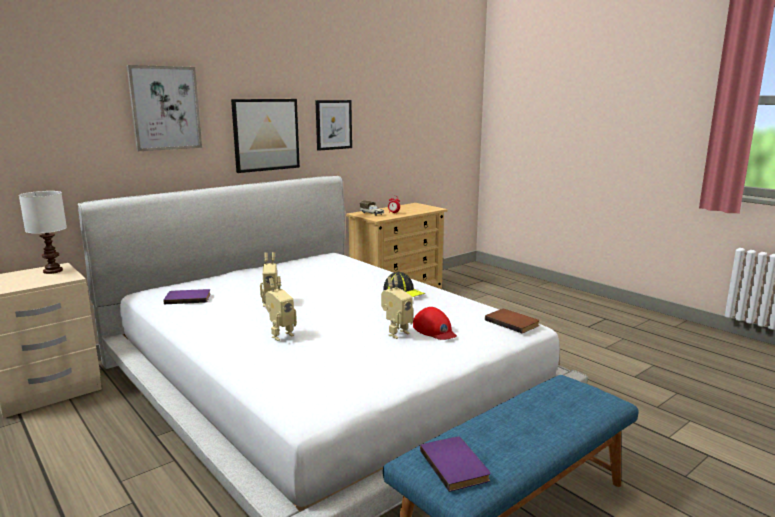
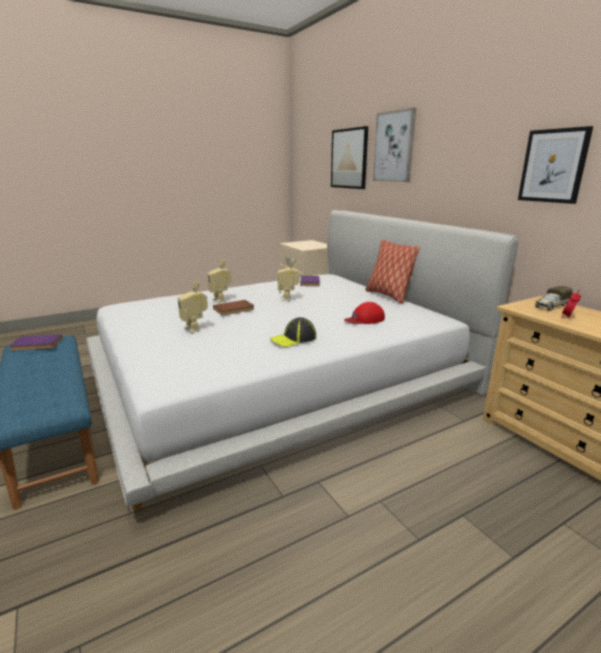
camera: 100 degrees right, 5 degrees up
white table lamp [19,191,67,274] -> none
picture [231,99,300,173] -> picture moved to [331,126,368,189]
red cap [413,307,457,340] -> red cap moved to [344,302,385,324]
brown book [485,309,540,333] -> brown book moved to [213,300,254,315]
none -> pillow [366,239,420,304]

